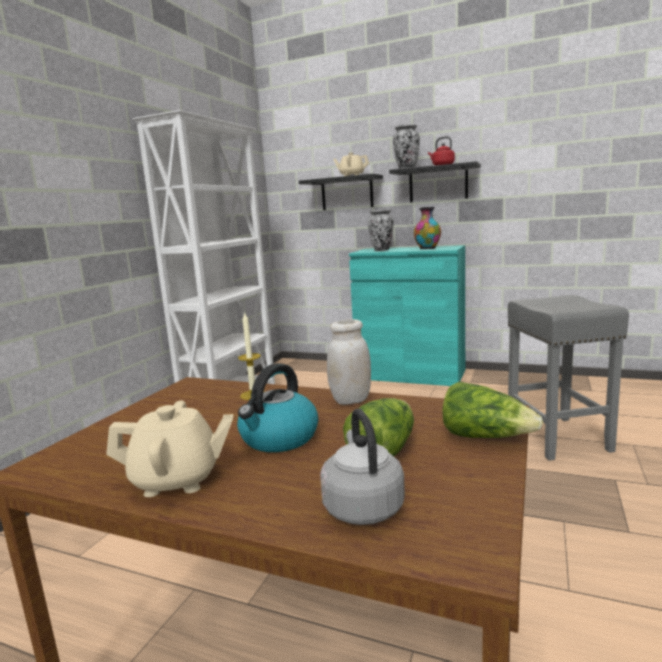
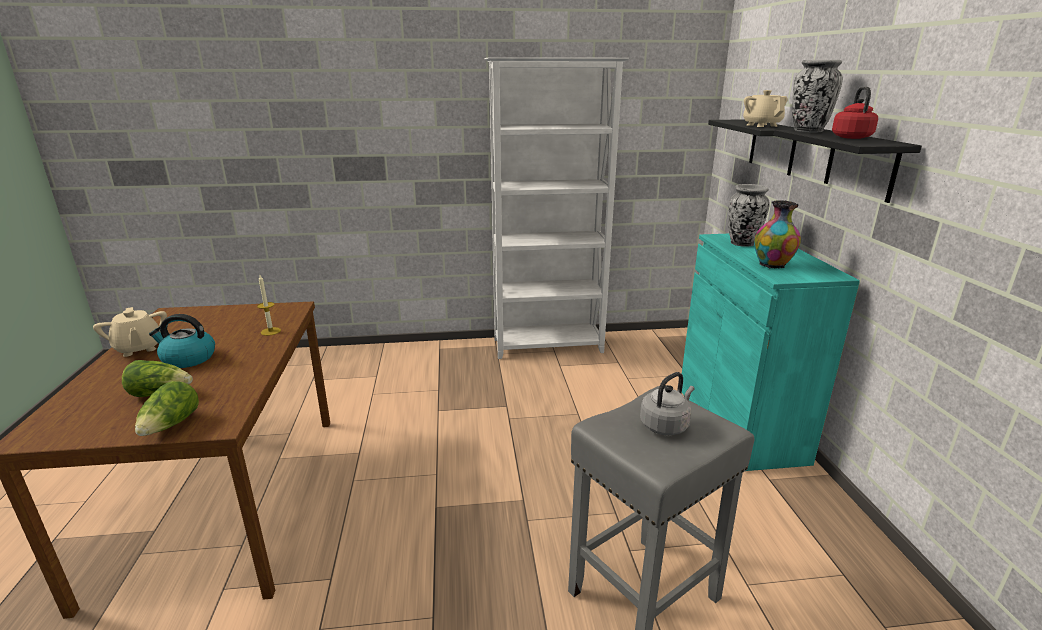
camera: 60 degrees right, 10 degrees up
grey kettle [320,409,405,525] -> grey kettle moved to [640,372,694,435]
white jar [327,319,371,405] -> none

